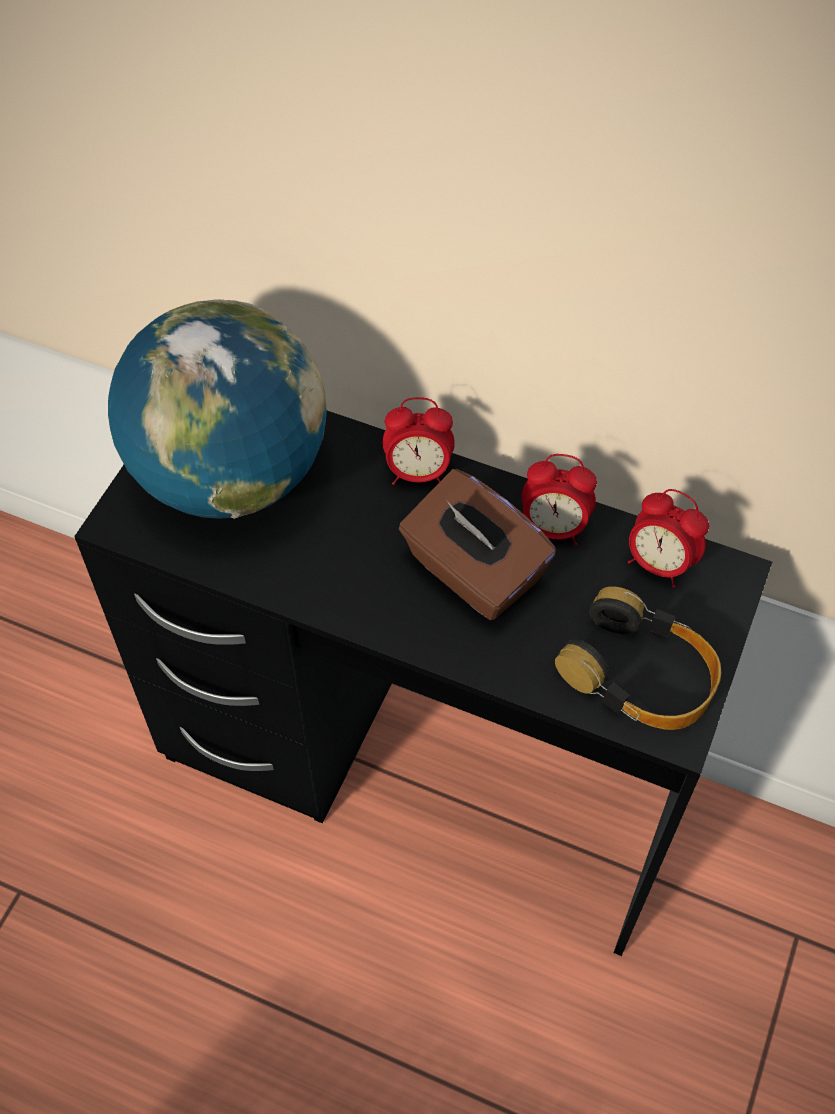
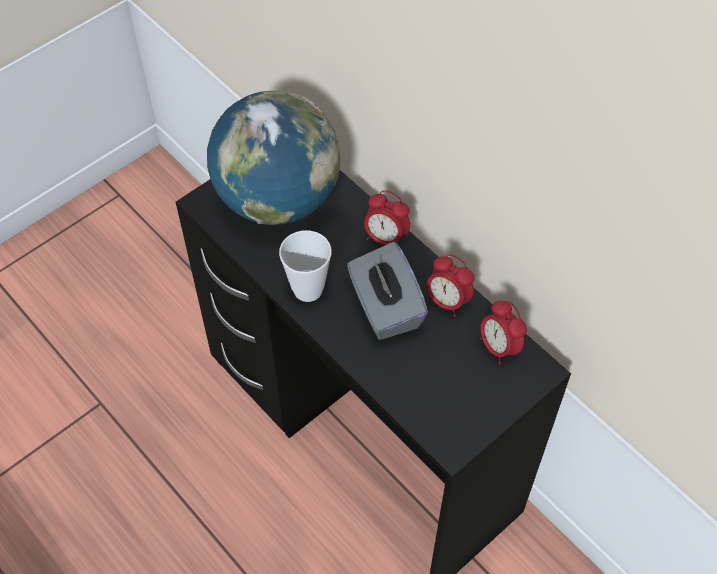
camera: 25 degrees right, 0 degrees up
brown tissue box [399,469,556,620] -> grey tissue box [347,242,428,340]
headphones [555,586,721,730] -> none
none -> cup [279,230,332,302]

